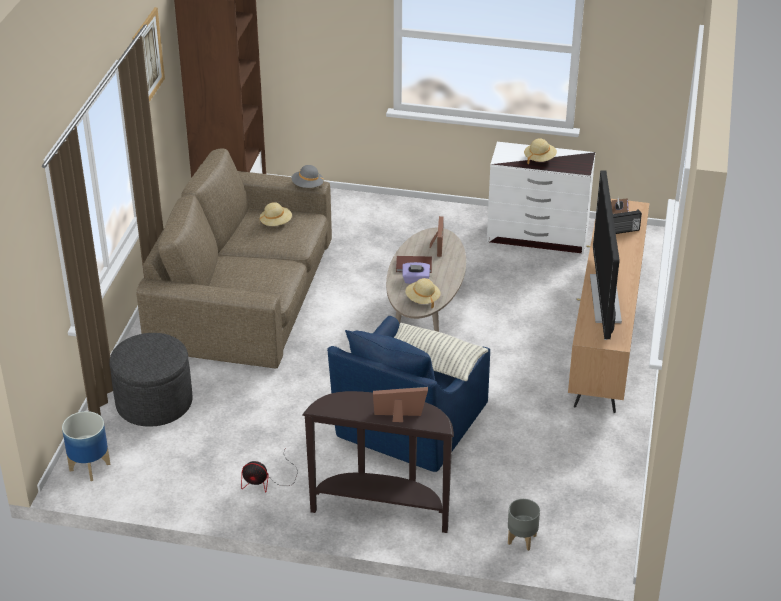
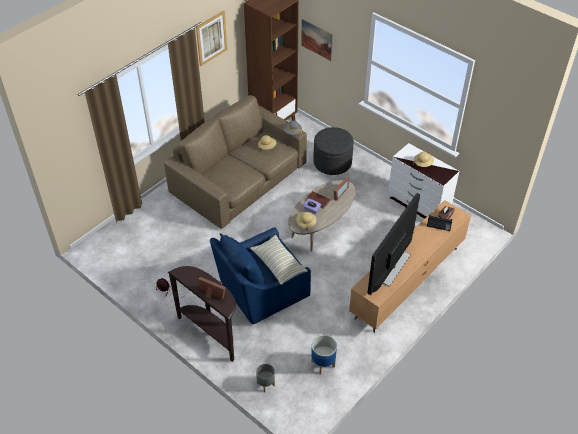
camera: 30 degrees right, 10 degrees up
planter [62,411,111,481] -> planter moved to [311,335,337,374]
grey ottoman [109,333,192,427] -> grey ottoman moved to [313,127,354,175]
none -> picture [301,19,333,61]

